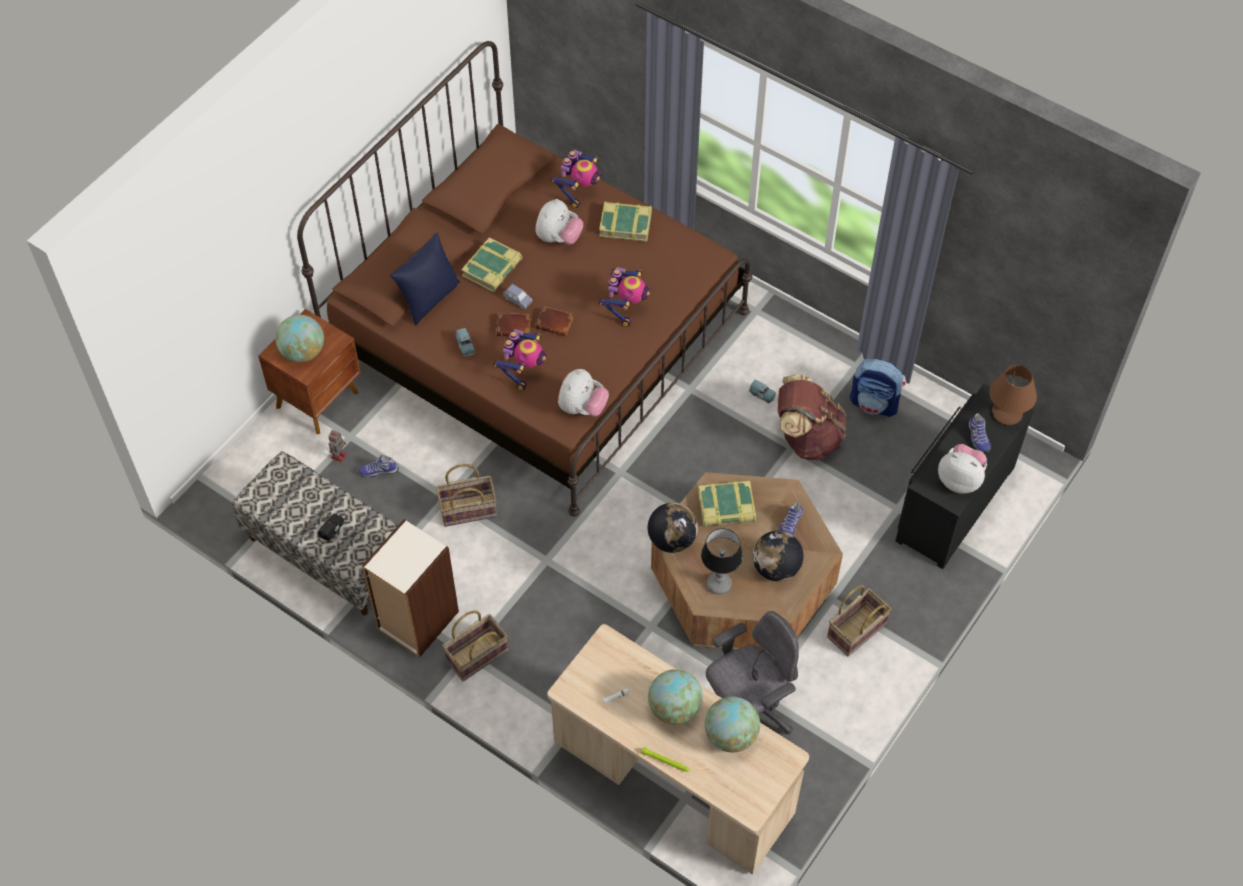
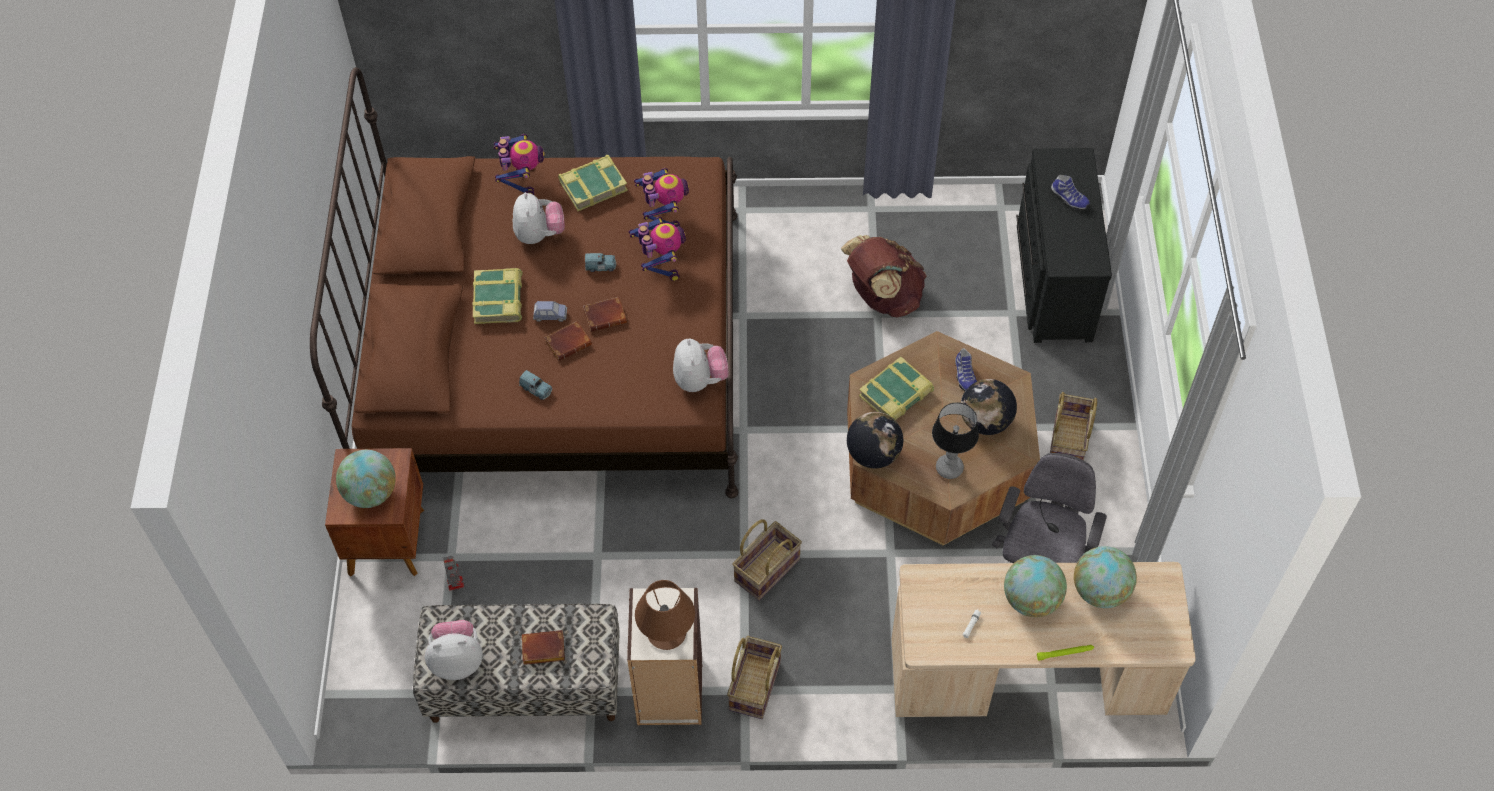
camera: 35 degrees left, 0 degrees up
black toy car [318,513,344,542] -> brown book [522,630,565,665]
shoe [359,455,399,477] -> none
blue pillow [390,233,460,326] -> none
basket [436,464,497,527] -> basket moved to [733,519,802,601]
toy robot [493,329,546,390] -> toy robot moved to [634,168,689,227]
blue toy car [749,379,776,403] -> blue toy car moved to [585,253,616,272]
backpack [850,358,905,417] -> none
plush toy [938,444,987,493] -> plush toy moved to [425,620,483,680]
brown table lamp [989,365,1037,425] -> brown table lamp moved to [635,580,695,650]

